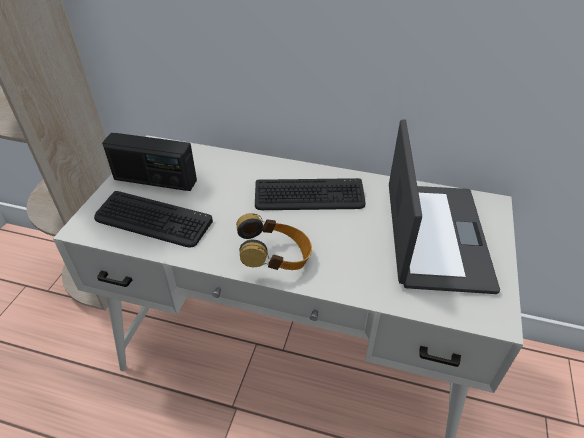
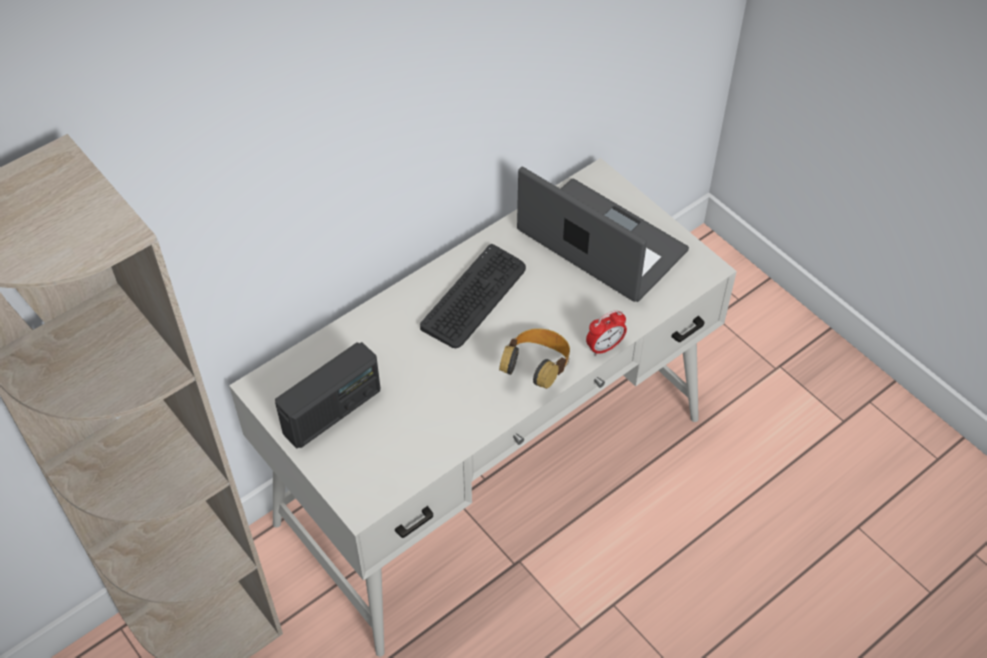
camera: 55 degrees left, 10 degrees up
keyboard [94,191,213,248] -> none
none -> alarm clock [586,310,627,356]

